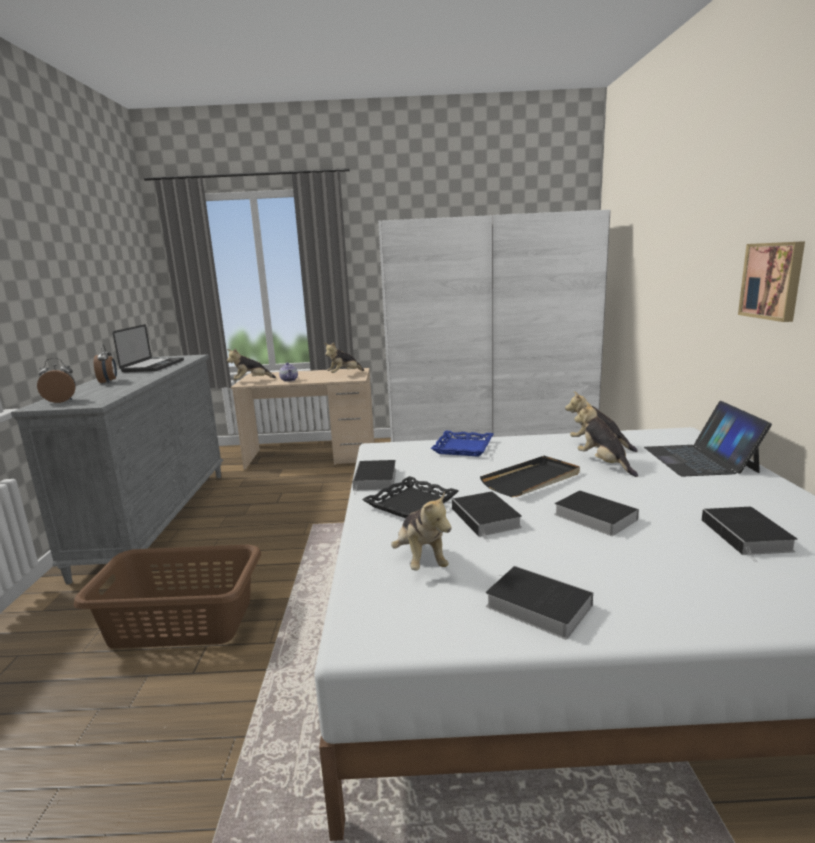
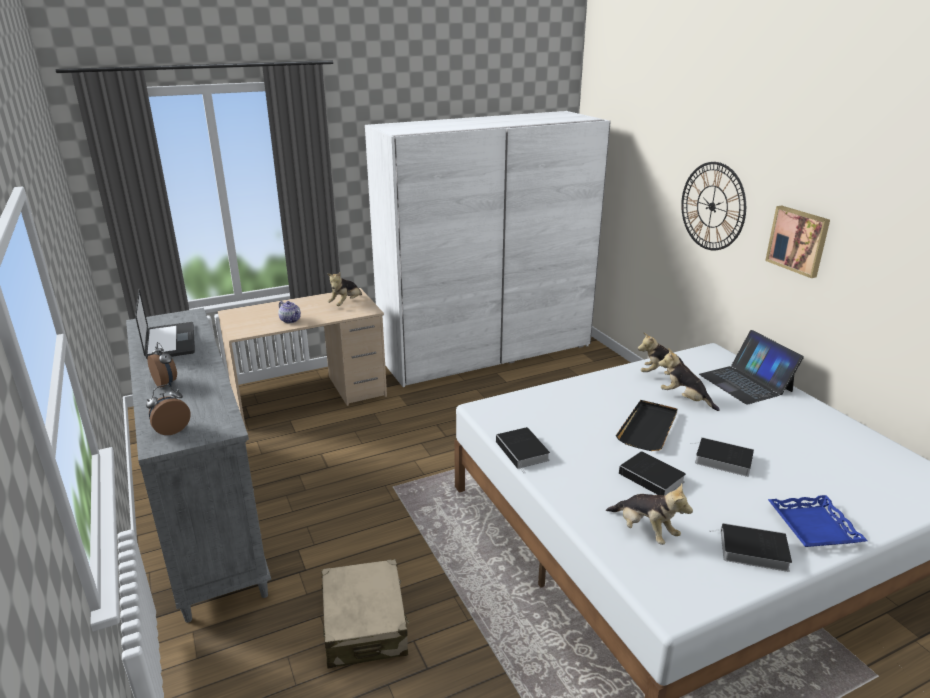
camera: 25 degrees left, 10 degrees up
brown laundry basket [74,545,261,648] -> beige suitcase [322,559,409,668]
plush toy [227,348,276,380] -> none
black tray [362,476,459,518] -> none
blue tray [431,431,493,457] -> blue tray moved to [768,495,868,547]
book [702,507,798,562] -> none
none -> wall clock [681,162,746,251]

